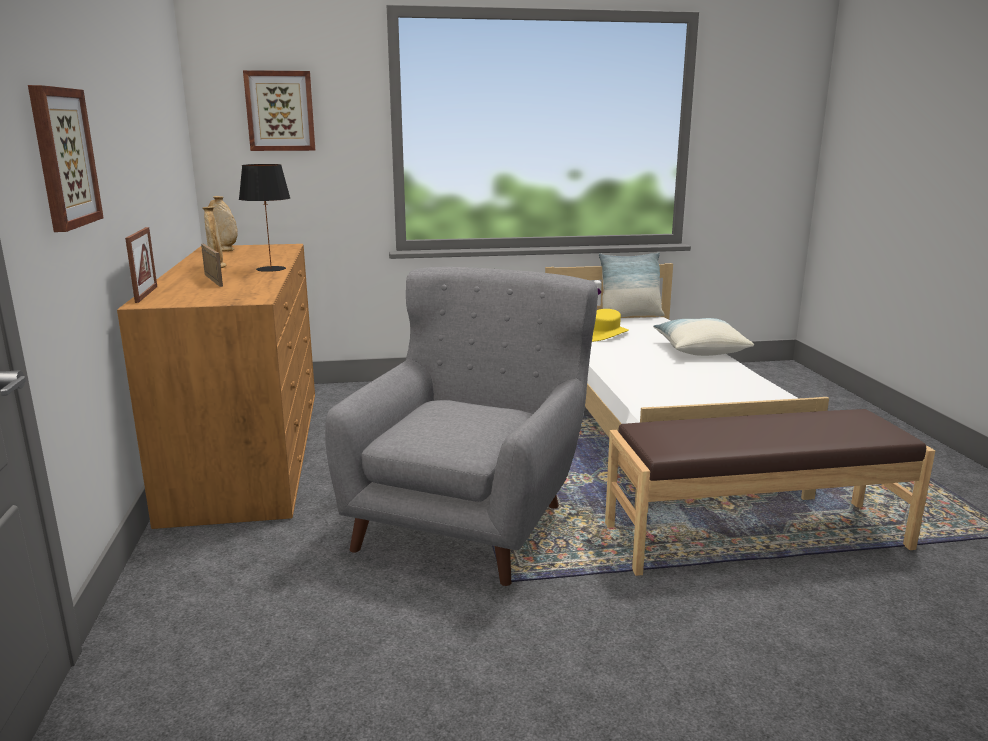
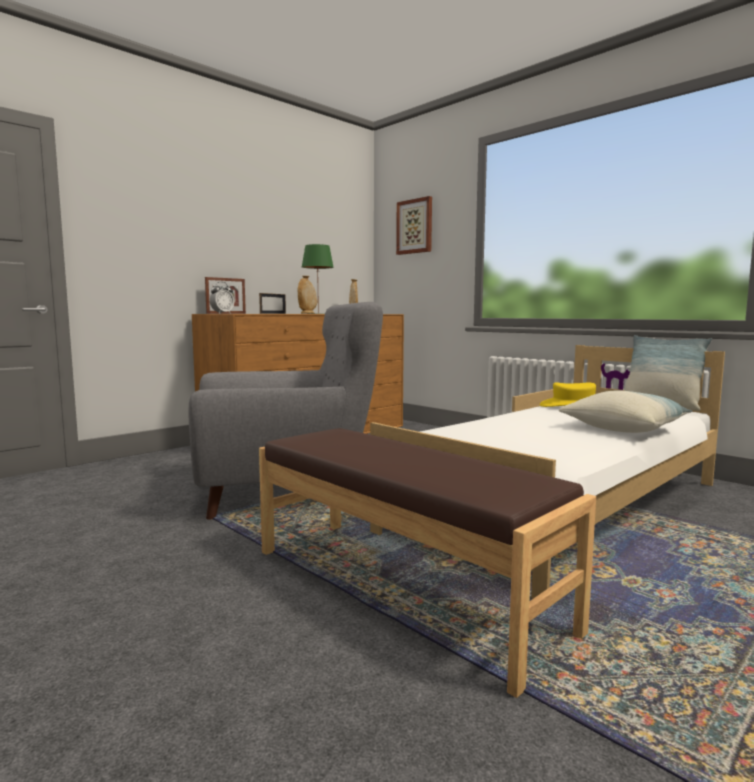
camera: 55 degrees right, 10 degrees down
picture [28,85,104,232] -> none
black table lamp [239,164,290,272] -> green table lamp [302,244,334,314]
none -> alarm clock [210,282,234,314]

